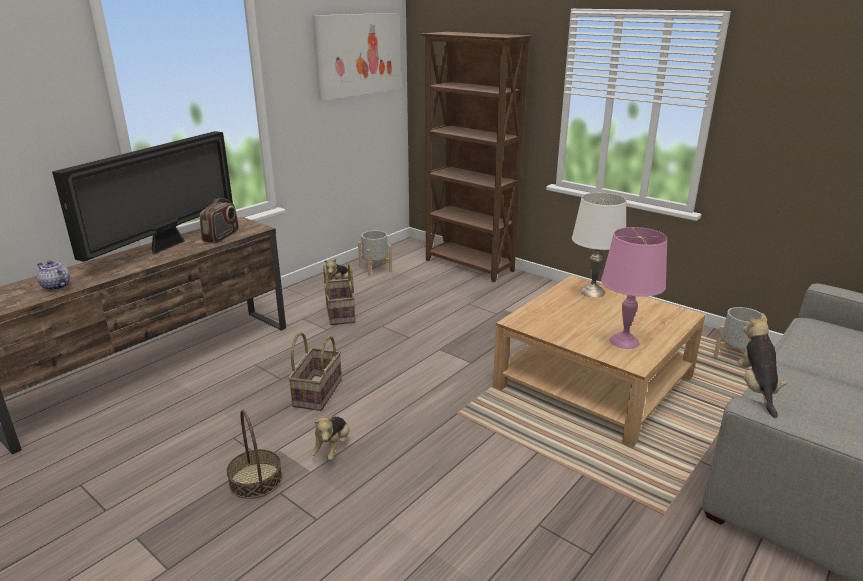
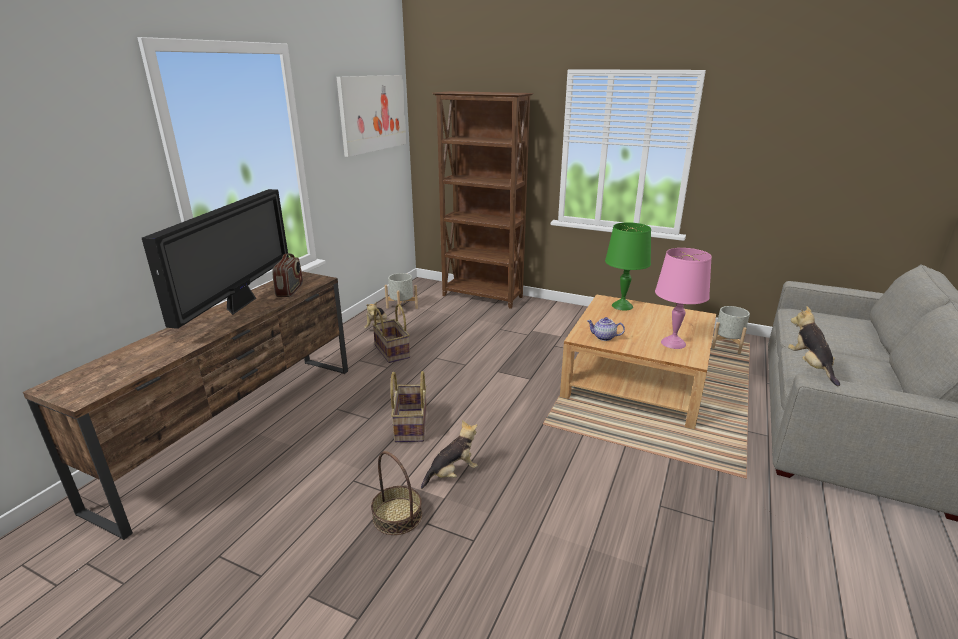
camera: 15 degrees left, 0 degrees up
teapot [37,260,70,291] -> teapot moved to [587,317,625,341]
plush toy [310,416,350,461] -> plush toy turned 120 degrees counterclockwise [421,420,478,489]
white table lamp [572,193,626,297] -> green table lamp [605,222,651,311]

